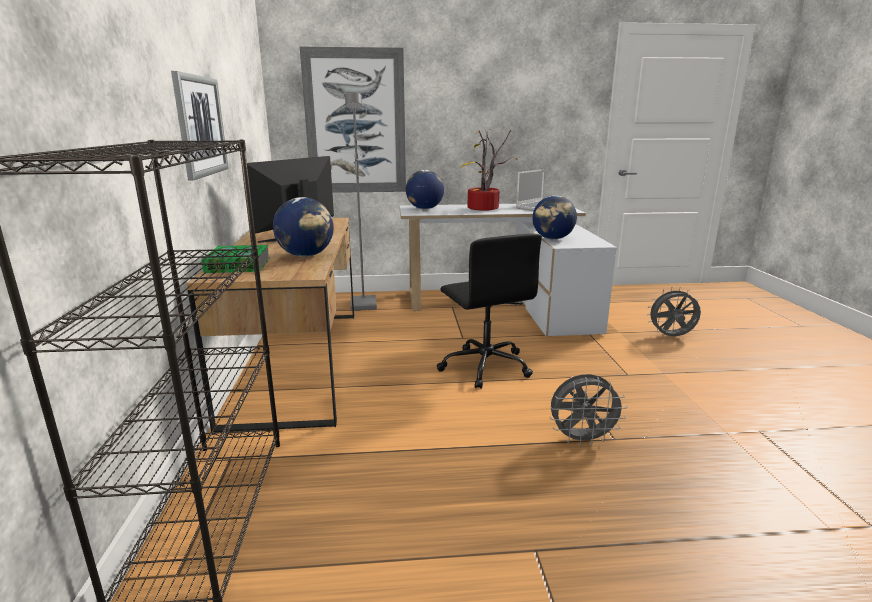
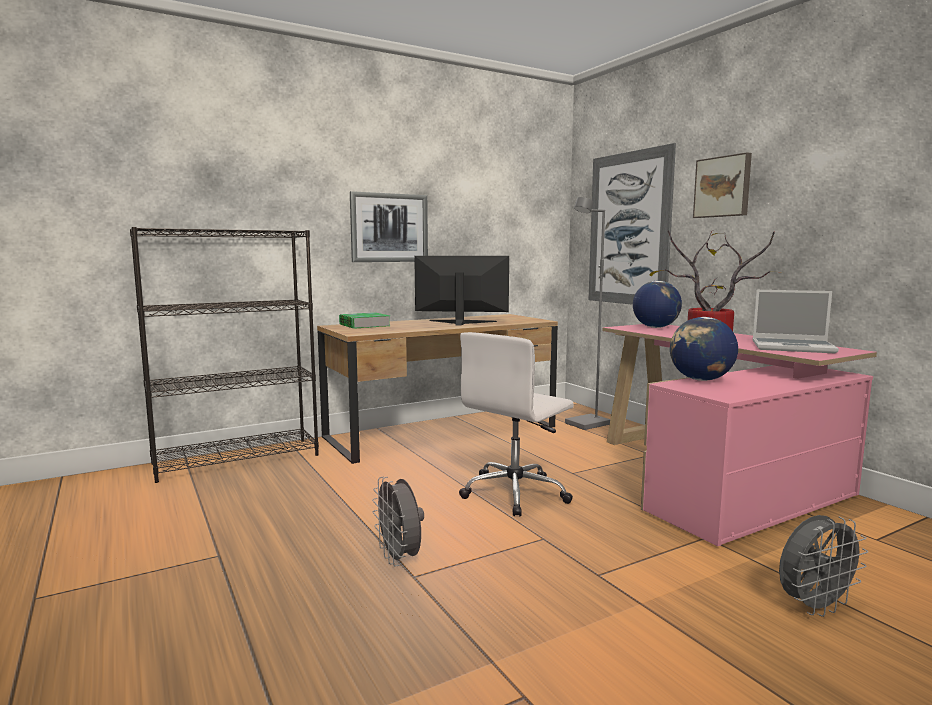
camera: 65 degrees right, 10 degrees down
globe [273,197,334,257] -> none
white desk [399,204,617,337] -> pink desk [603,324,877,546]
black office chair [437,234,542,389] -> white office chair [459,332,574,517]
grey fan [647,287,701,336] -> grey fan turned 90 degrees clockwise [779,515,868,617]
none -> picture [693,152,752,218]

